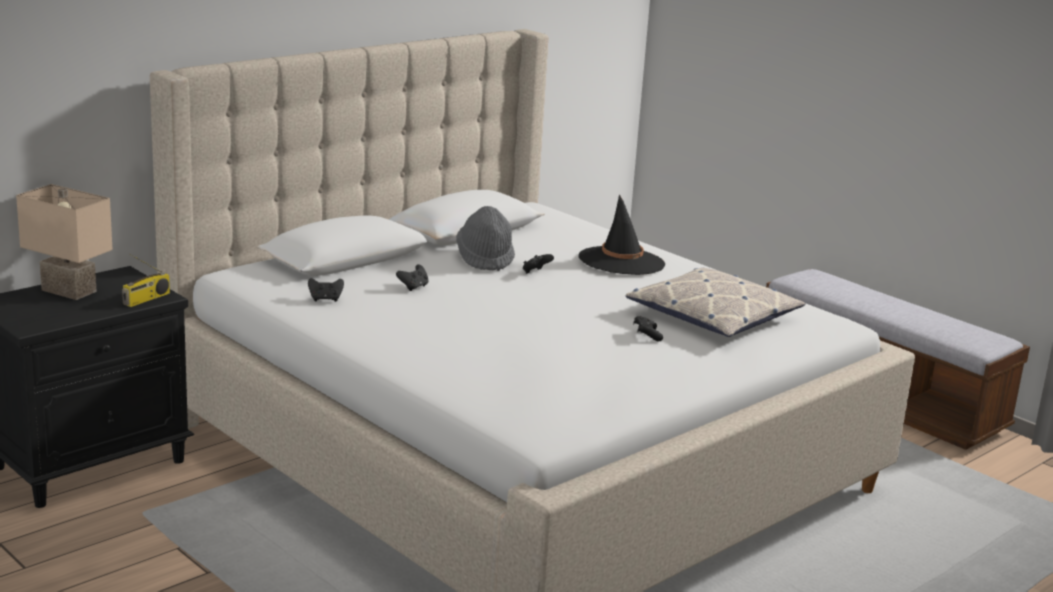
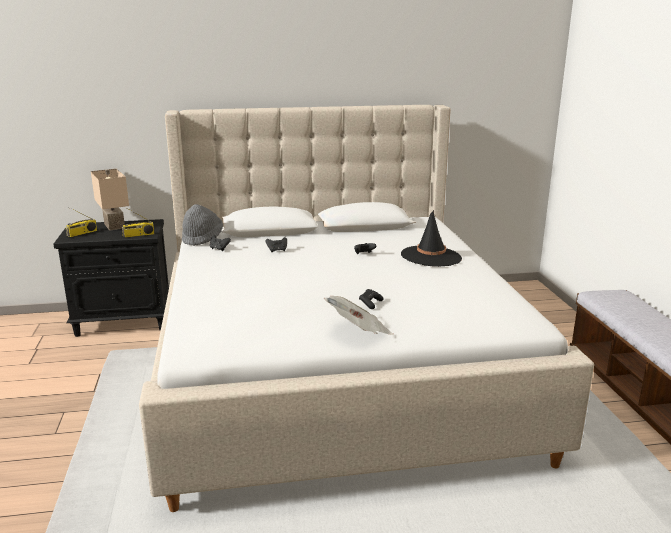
camera: 35 degrees right, 0 degrees up
grey hat [456,206,515,271] -> grey hat moved to [182,204,223,246]
pillow [625,268,805,337] -> none
none -> radio [66,207,97,237]
none -> newspaper [324,296,394,335]

